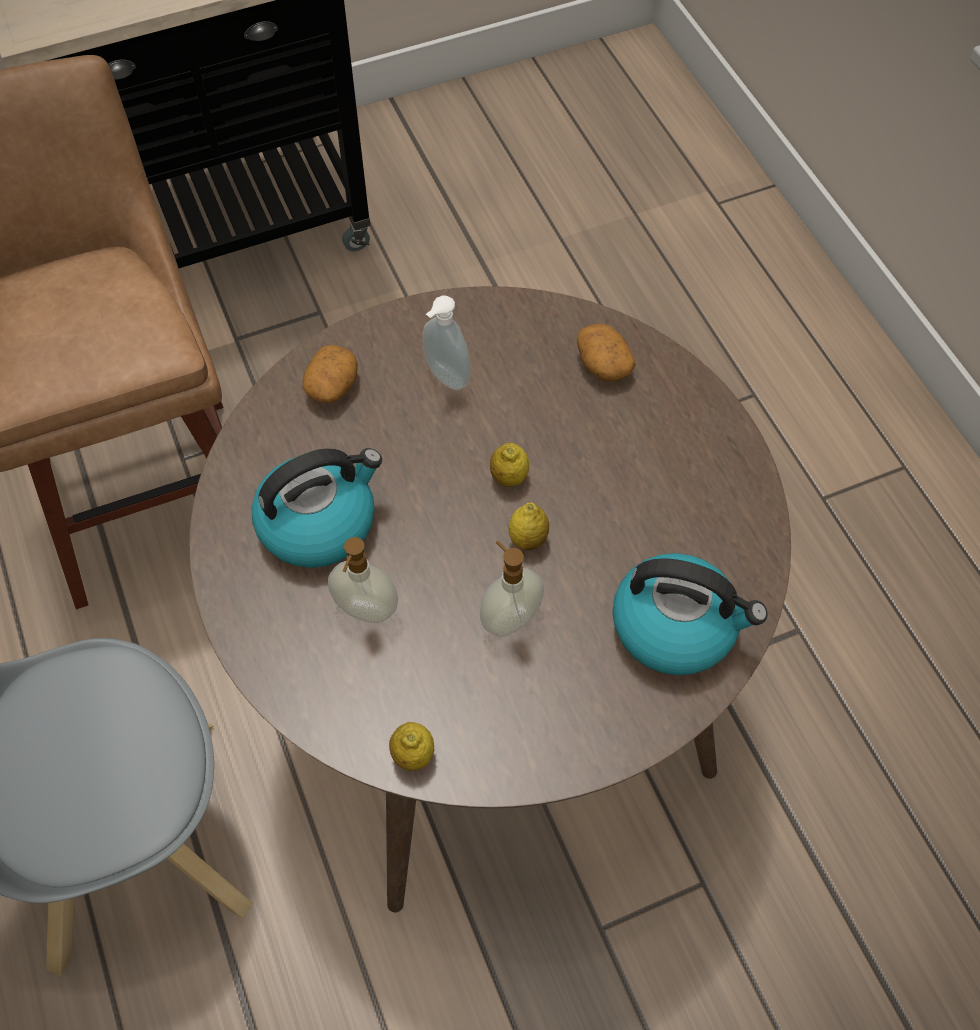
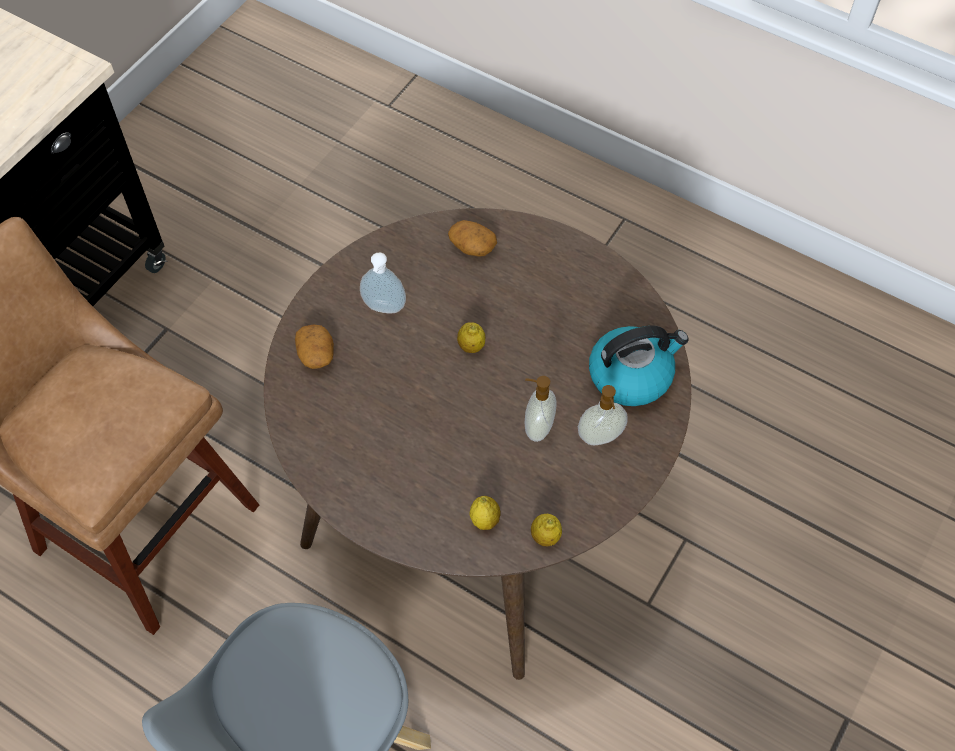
camera: 35 degrees left, 0 degrees up
kettle [252,448,382,568] -> none
soap dispenser [328,537,398,623] -> soap dispenser moved to [578,385,628,445]
lemon [509,503,549,550] -> lemon moved to [470,496,501,530]

